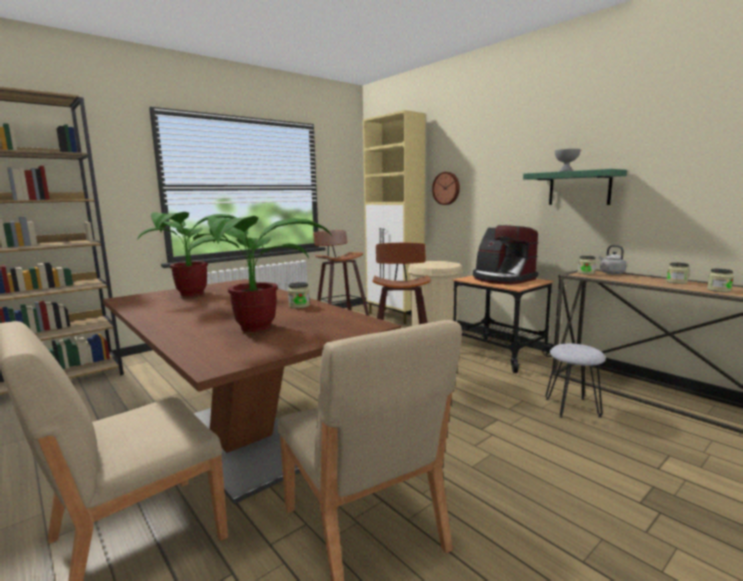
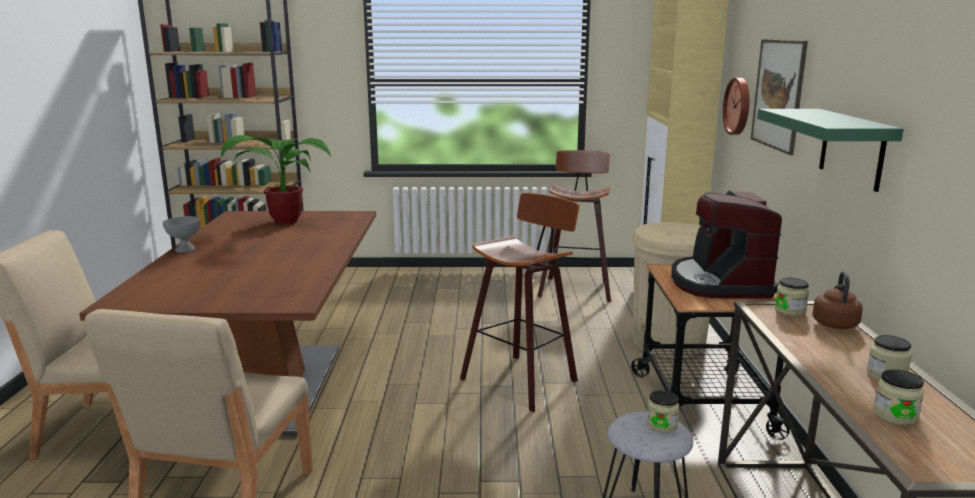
camera: 40 degrees right, 5 degrees up
potted plant [186,216,333,332] -> none
jar [288,282,310,308] -> jar moved to [646,390,679,433]
grey bowl [555,149,581,172] -> grey bowl moved to [162,216,201,253]
grey kettle [599,245,627,275] -> brown kettle [812,271,863,329]
none -> picture [751,39,808,155]

